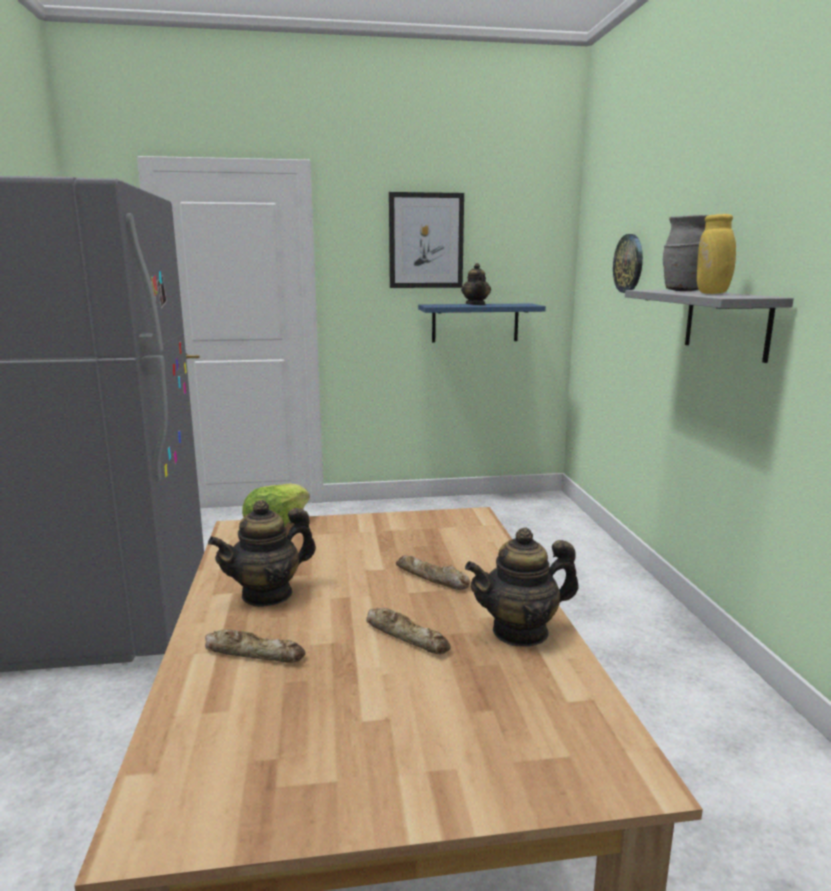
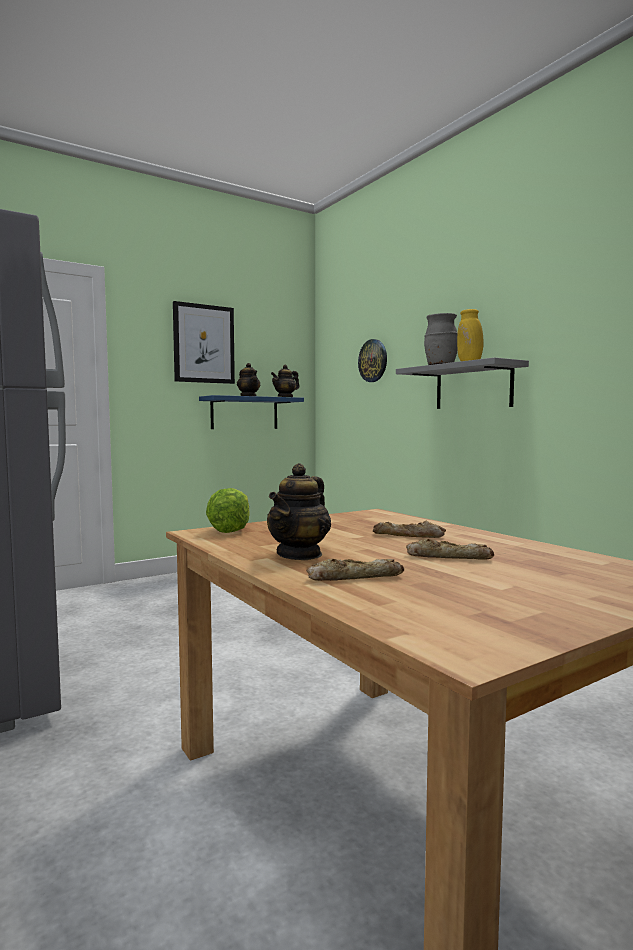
camera: 25 degrees left, 10 degrees down
teapot [465,527,579,647] -> teapot moved to [271,365,300,397]

